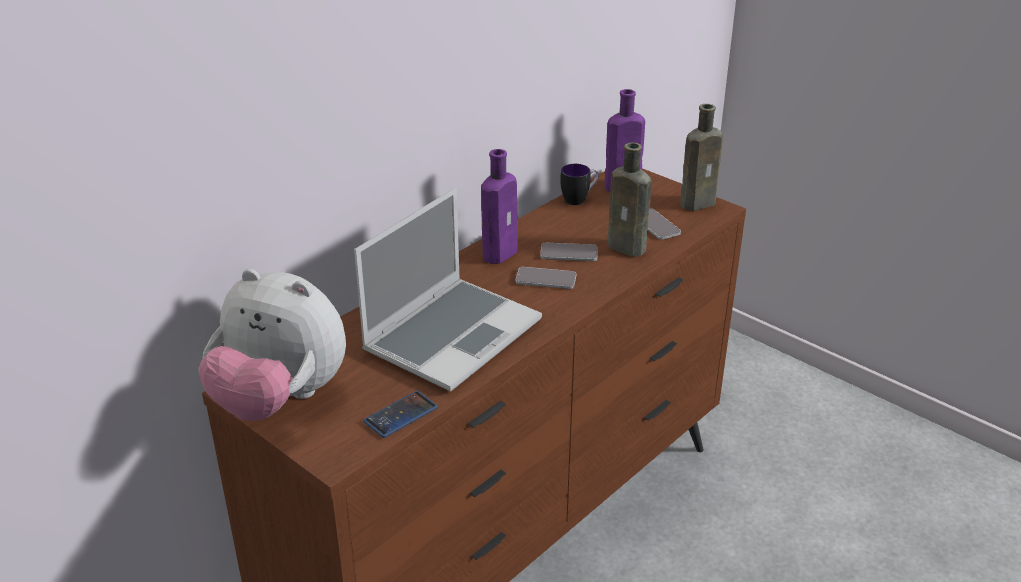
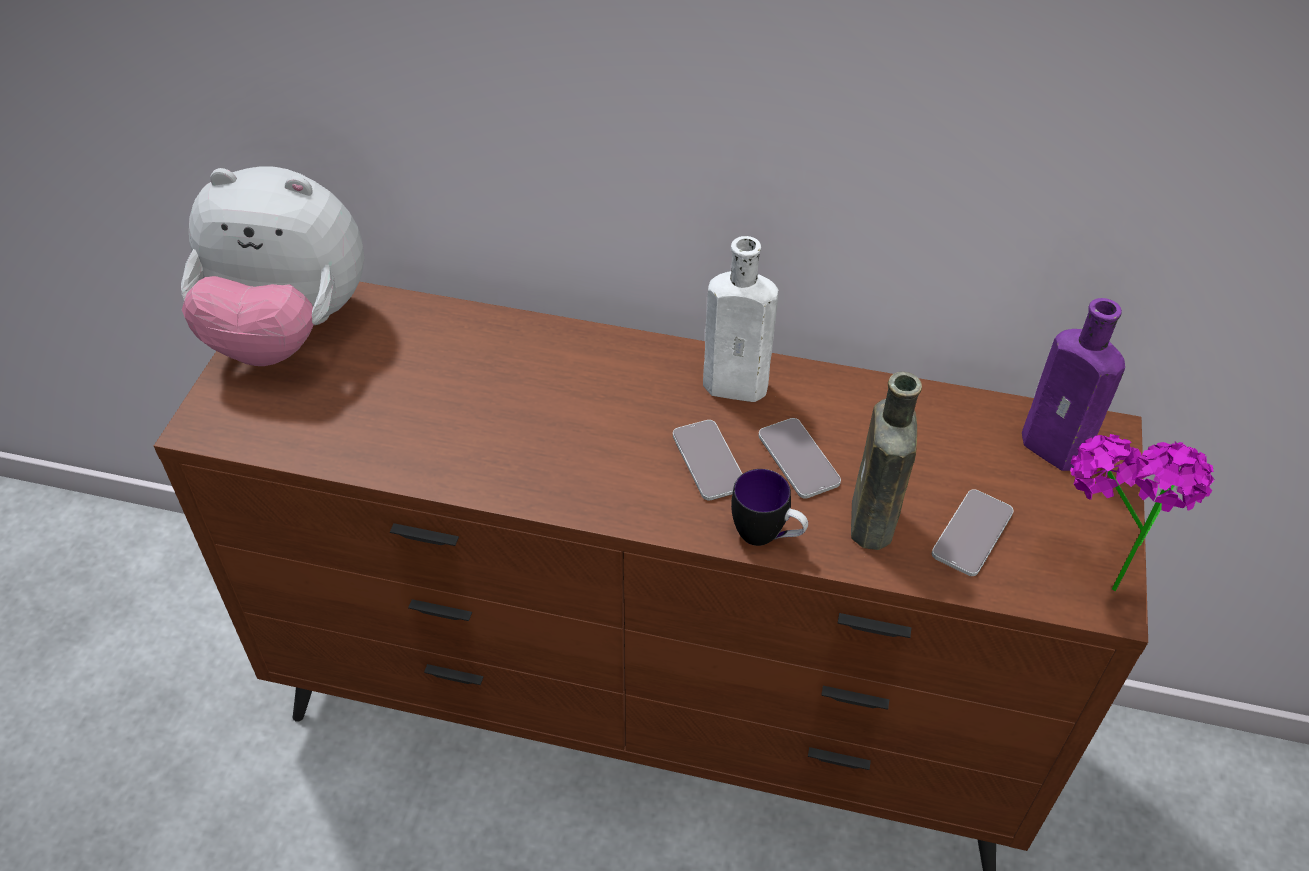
camera: 60 degrees right, 15 degrees up
plush toy [199,269,346,421] -> plush toy turned 75 degrees counterclockwise [181,166,364,366]
laptop [354,188,542,392] -> none
phone [363,391,438,438] -> none
purple bottle [481,149,518,264] -> white bottle [703,236,779,402]
mug [560,164,599,205] -> mug moved to [731,469,808,546]
brown bottle [680,104,723,211] -> potted plant [1070,434,1215,591]

